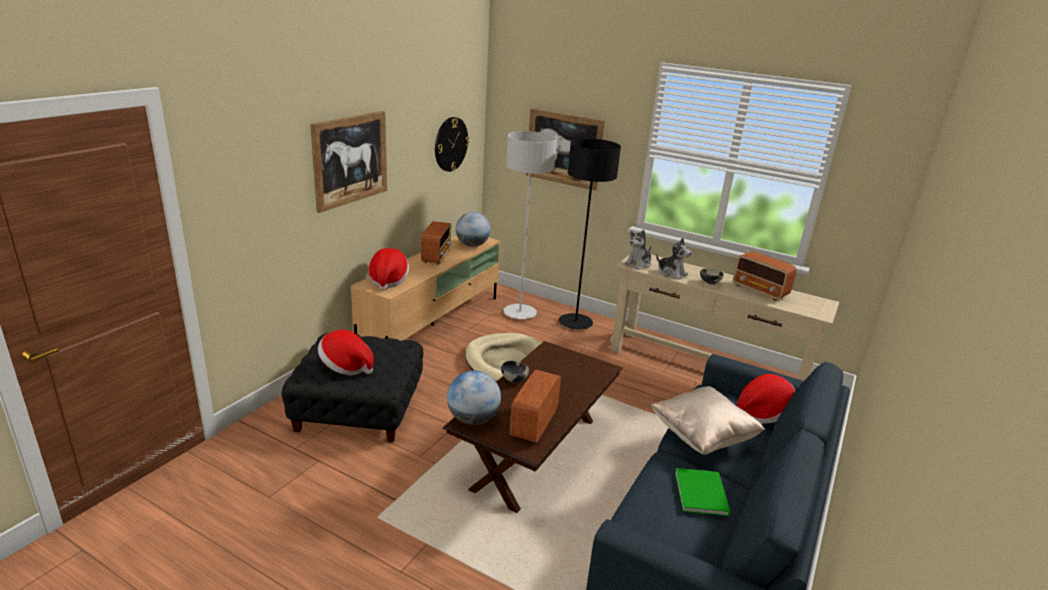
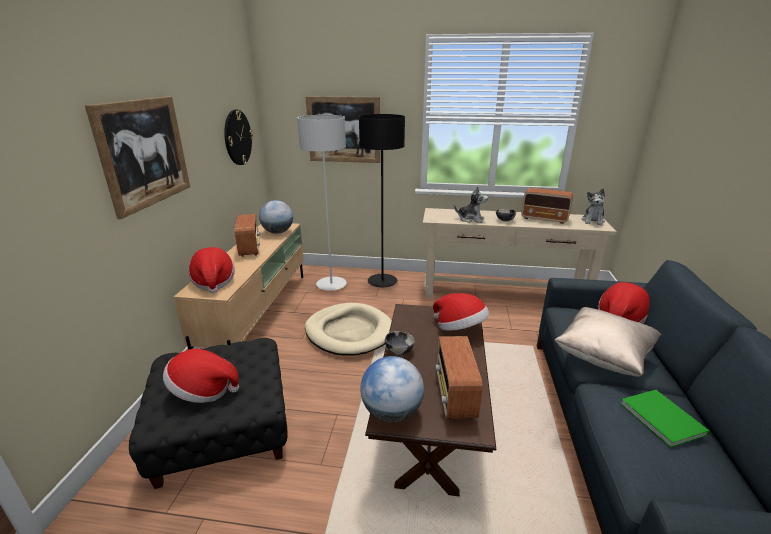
camera: 20 degrees left, 0 degrees up
plush toy [624,230,651,270] -> plush toy moved to [581,189,605,225]
none -> hat [433,293,489,331]

